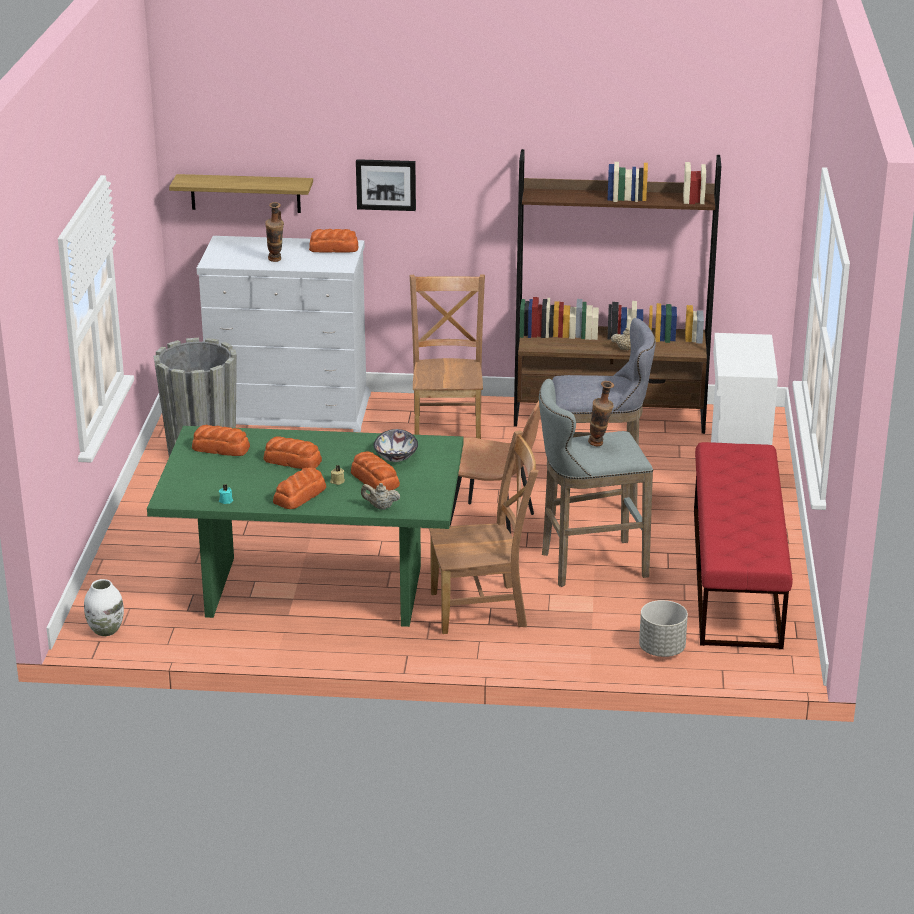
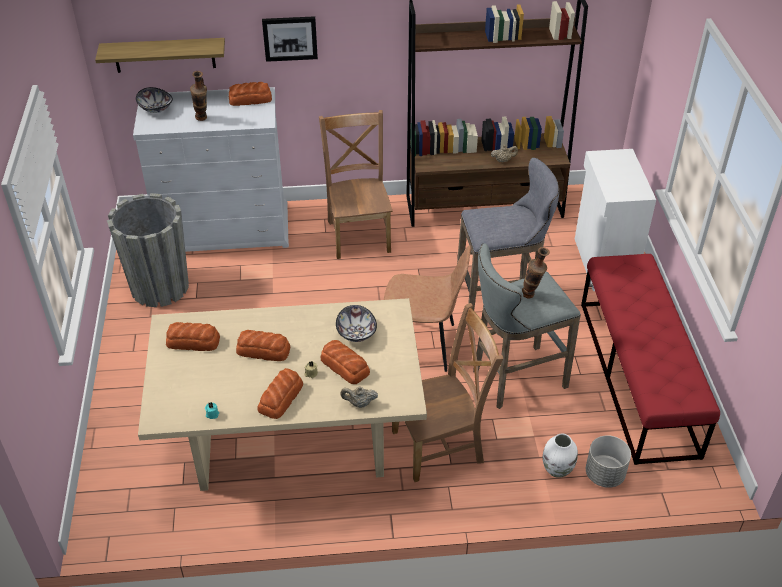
camera: 10 degrees left, 15 degrees up
white vase [84,579,124,636] -> white vase moved to [543,434,578,478]
green dining table [147,426,463,627] -> beige dining table [138,298,427,491]
none -> bowl [136,87,173,113]

